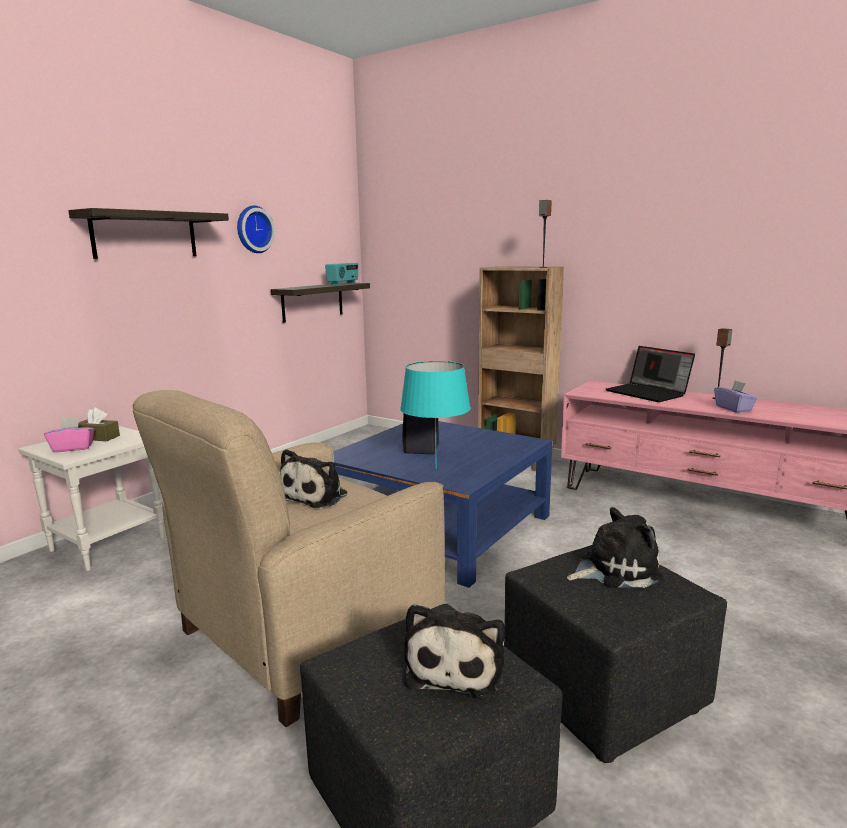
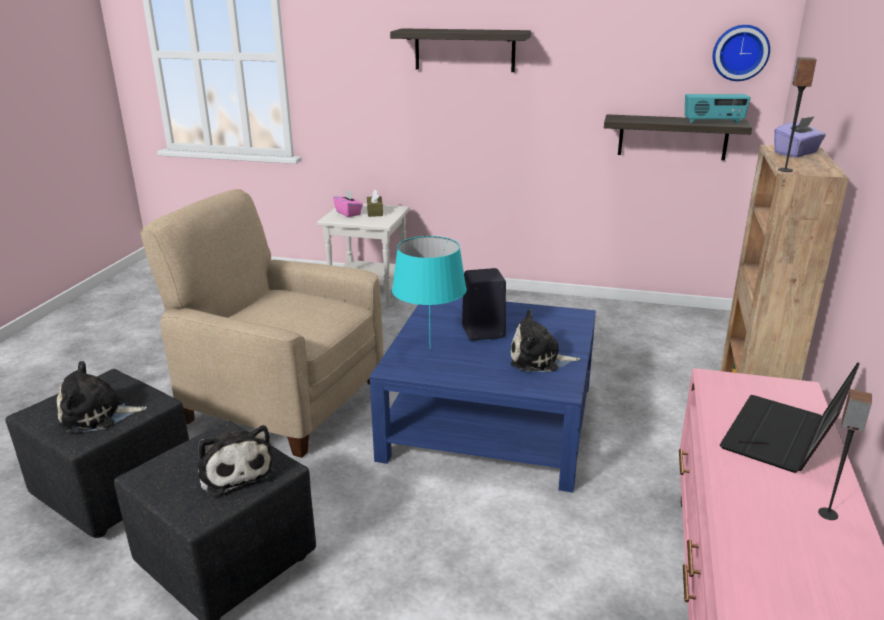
camera: 70 degrees right, 10 degrees up
wall clock [237,206,275,253] -> wall clock moved to [713,25,770,81]
plush toy [280,449,347,508] -> plush toy moved to [511,309,580,372]
purple tissue box [714,380,757,413] -> purple tissue box moved to [774,116,826,157]

